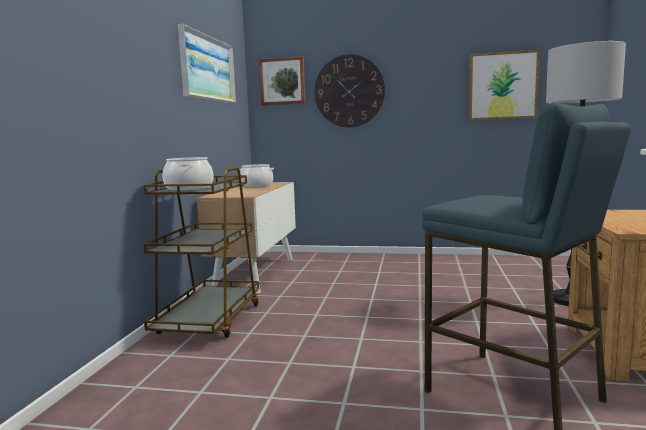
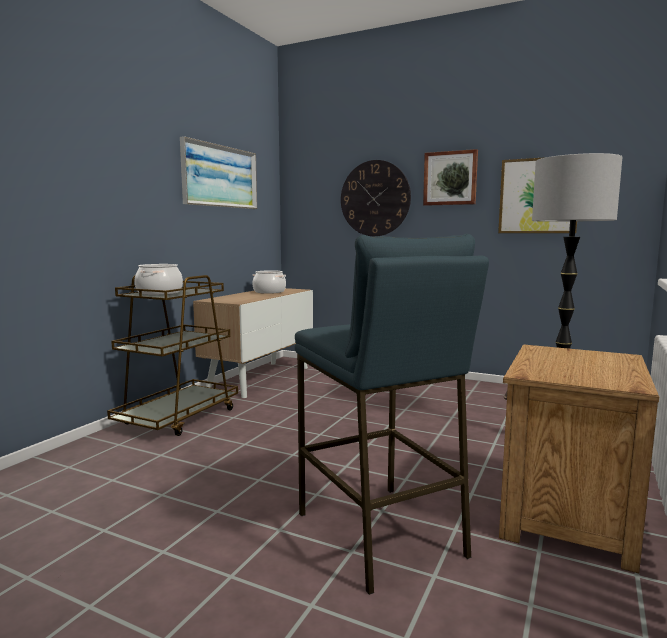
camera: 15 degrees right, 0 degrees up
picture [259,56,305,106] -> picture moved to [423,149,478,206]

